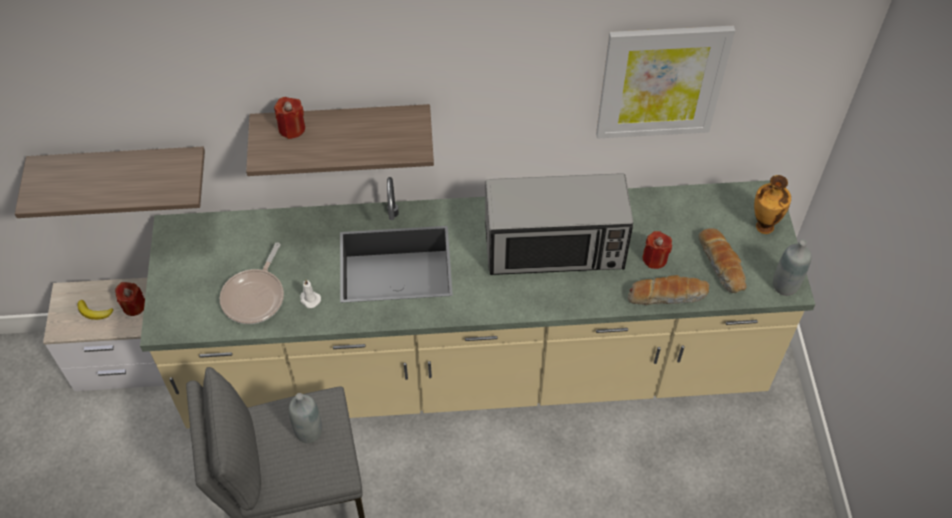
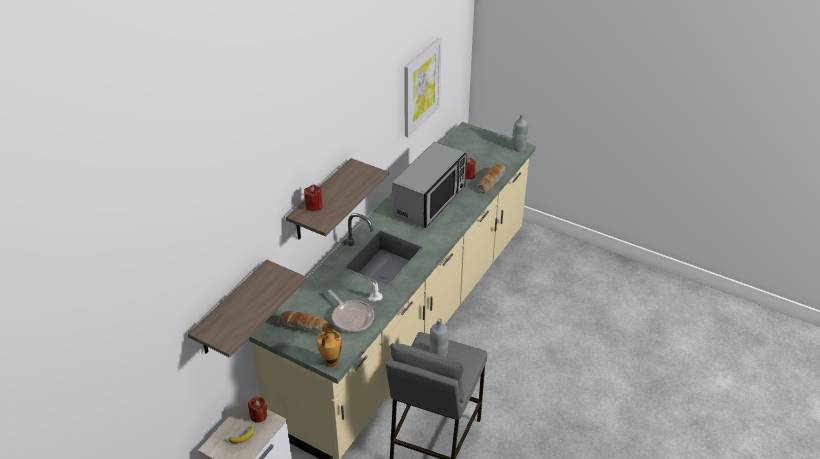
camera: 55 degrees left, 15 degrees down
bread [699,228,747,293] -> bread moved to [278,311,329,334]
vase [754,175,791,234] -> vase moved to [317,323,342,368]

